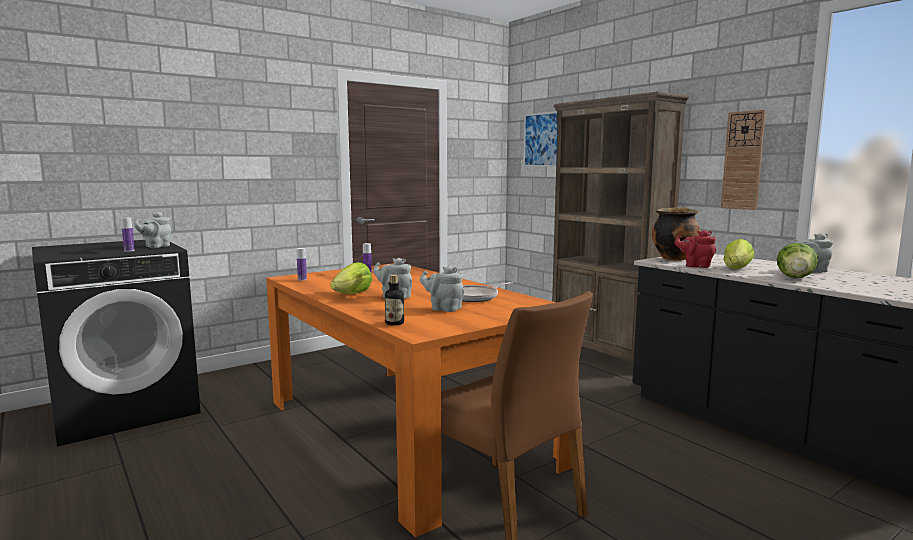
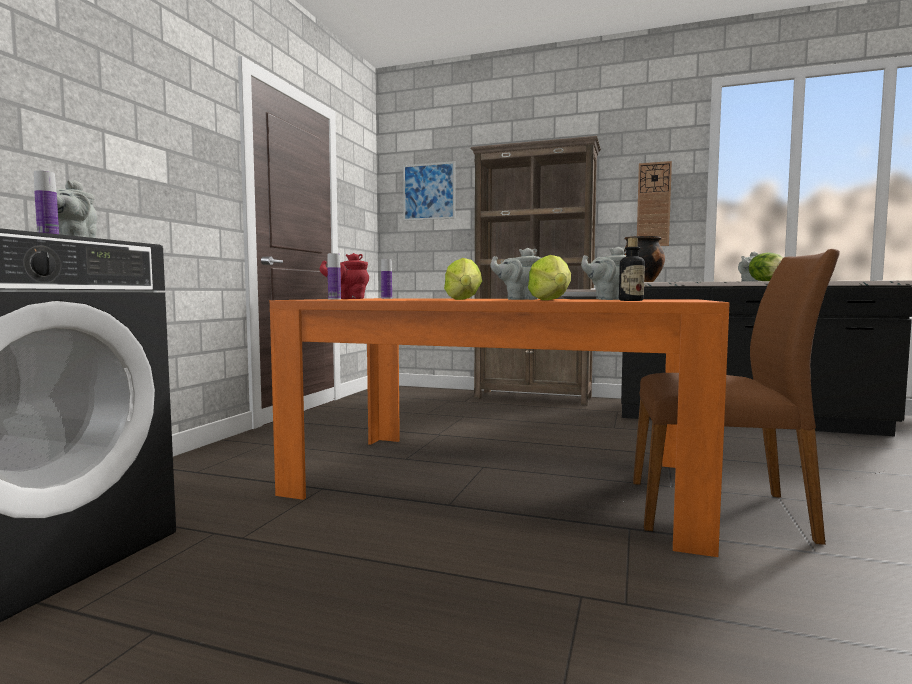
camera: 35 degrees left, 5 degrees down
red teapot [675,230,716,268] -> red teapot moved to [320,253,369,299]
lettuce [723,239,755,269] -> lettuce moved to [528,255,571,300]

